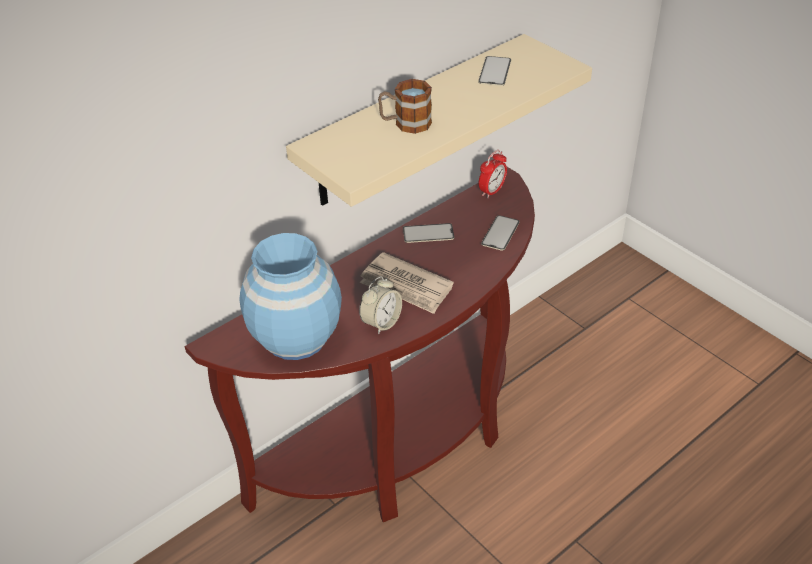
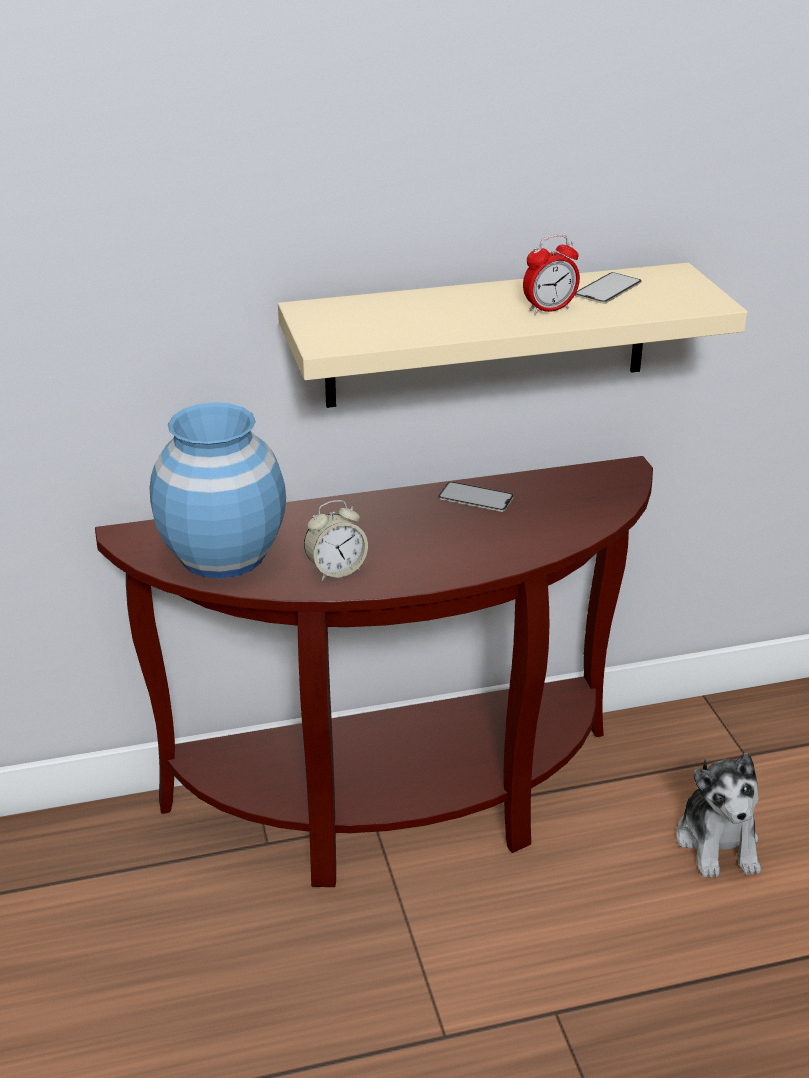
camera: 25 degrees right, 10 degrees down
newspaper [360,252,454,314] -> none
mug [378,79,432,134] -> none
alarm clock [479,150,507,198] -> alarm clock moved to [523,234,580,315]
phone [481,215,520,251] -> none
none -> plush toy [677,753,761,878]

